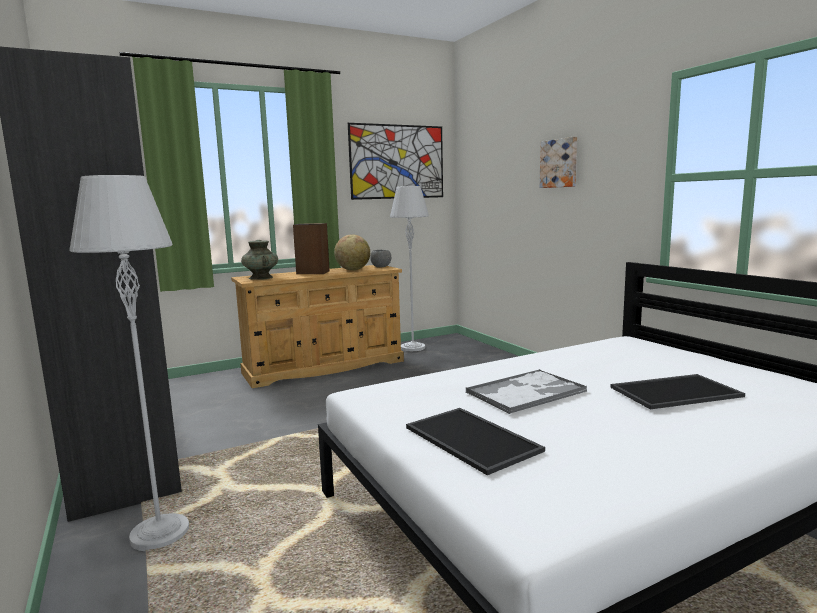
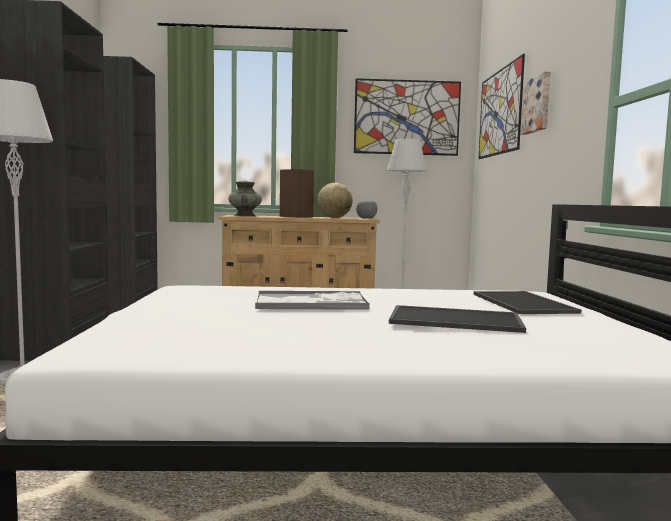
camera: 25 degrees right, 5 degrees down
tray [406,408,545,475] -> tray moved to [474,291,581,314]
none -> picture [479,54,525,159]

